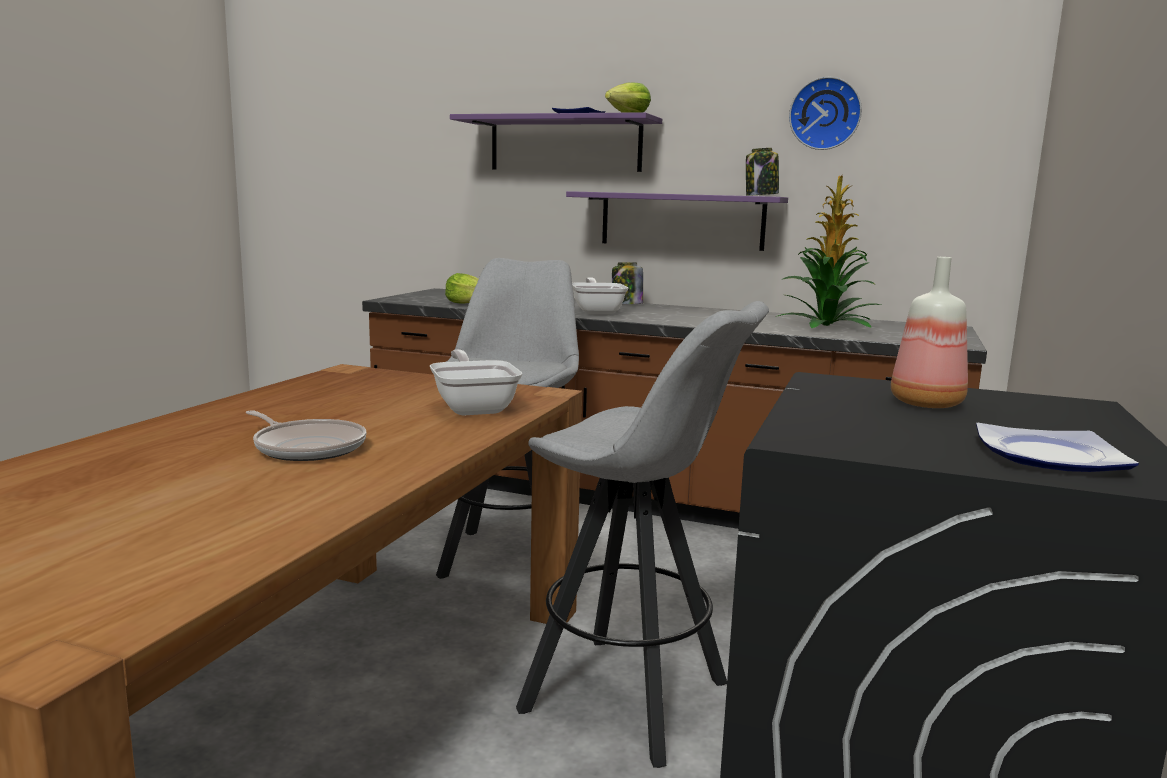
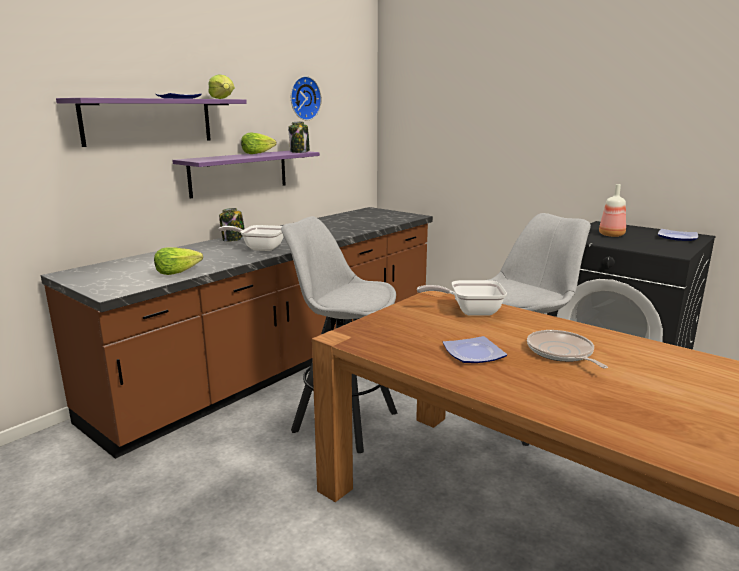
camera: 70 degrees left, 5 degrees up
frying pan [246,410,366,461] -> frying pan turned 75 degrees counterclockwise [527,330,608,369]
potted plant [776,175,881,328] -> none
none -> lettuce [241,133,277,154]
none -> plate [443,336,507,363]

